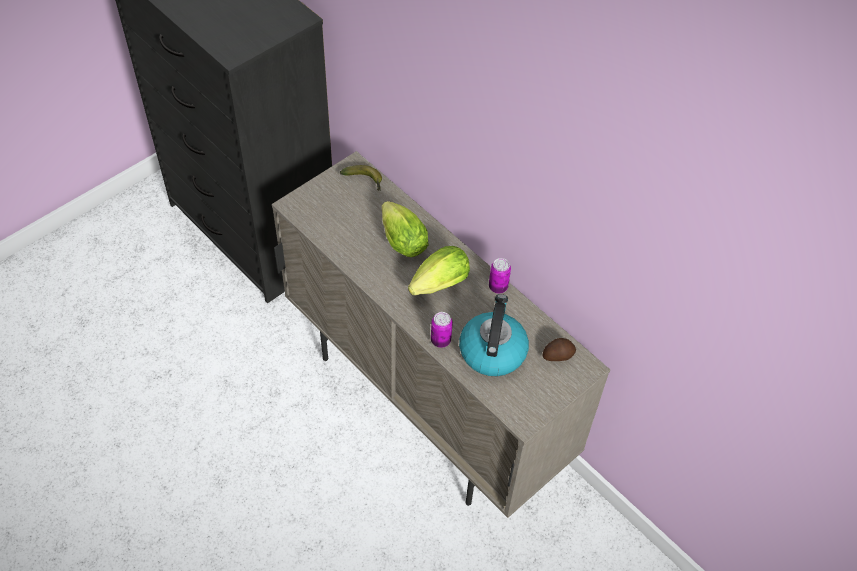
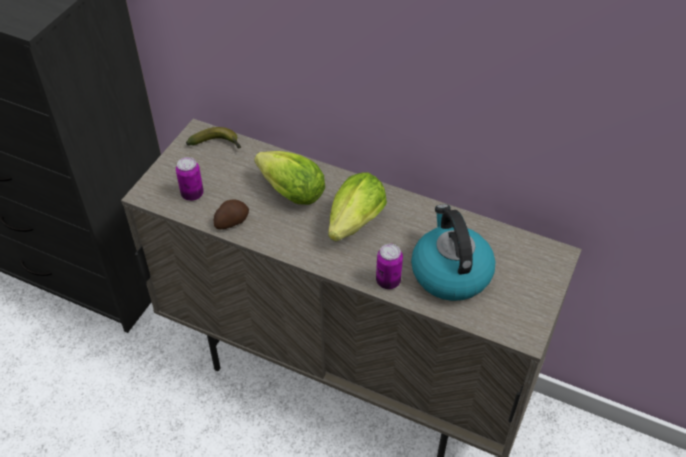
camera: 20 degrees left, 5 degrees down
can [489,258,511,294] -> can moved to [176,157,204,201]
potato [542,338,576,361] -> potato moved to [214,199,249,230]

